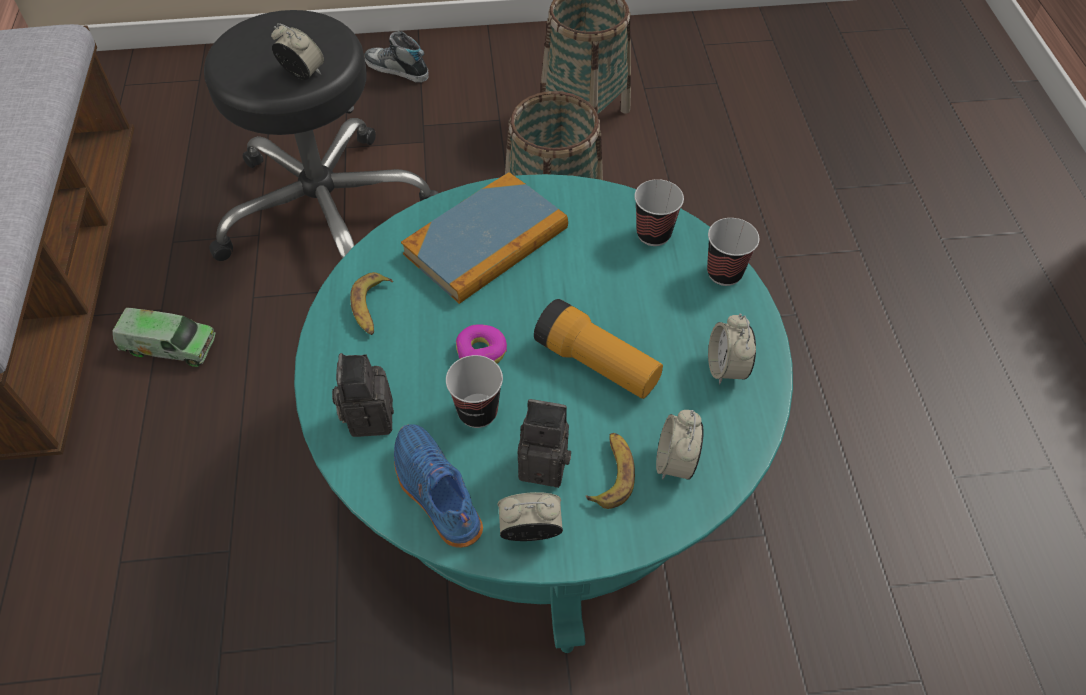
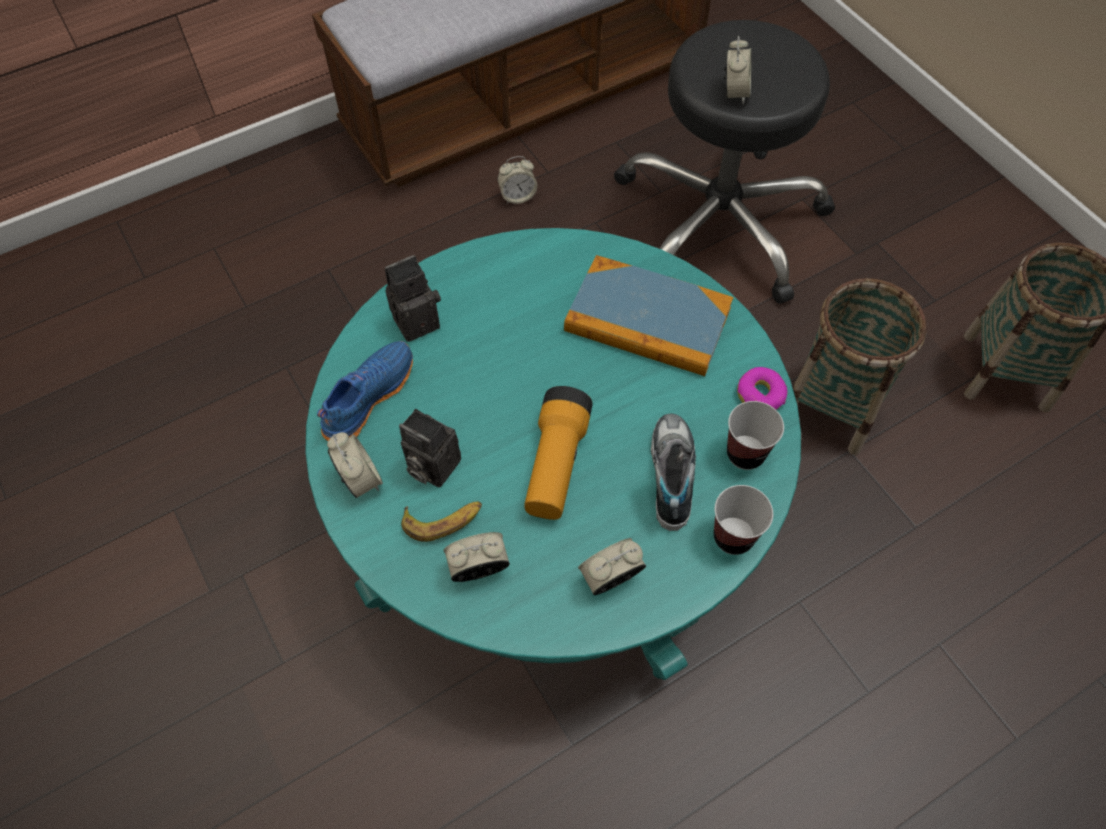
camera: 65 degrees right, 5 degrees up
toy truck [112,308,216,367] -> alarm clock [498,156,537,204]
banana [350,272,393,335] -> none
shoe [364,31,429,82] -> shoe moved to [651,413,696,531]
cup [446,355,503,428] -> none
donut [456,325,507,364] -> donut moved to [737,367,788,410]
camera [517,399,571,488] -> camera turned 135 degrees clockwise [399,409,461,487]

